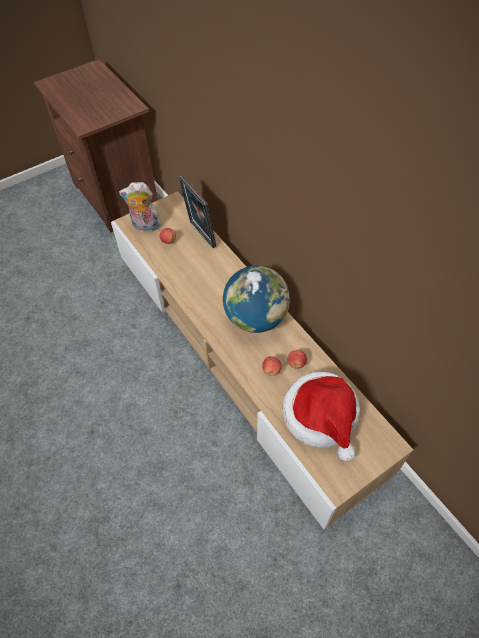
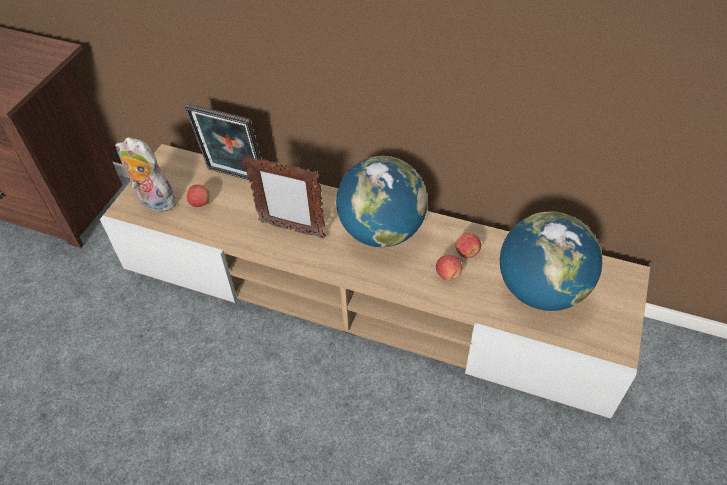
camera: 35 degrees left, 5 degrees down
plush toy [119,182,161,231] -> plush toy turned 60 degrees clockwise [115,137,178,212]
hat [282,372,360,462] -> globe [500,211,602,311]
none -> picture frame [244,156,326,239]

